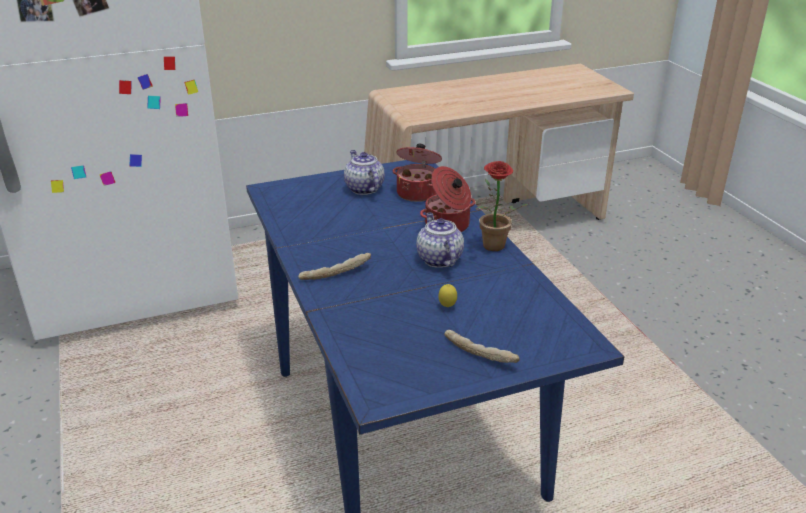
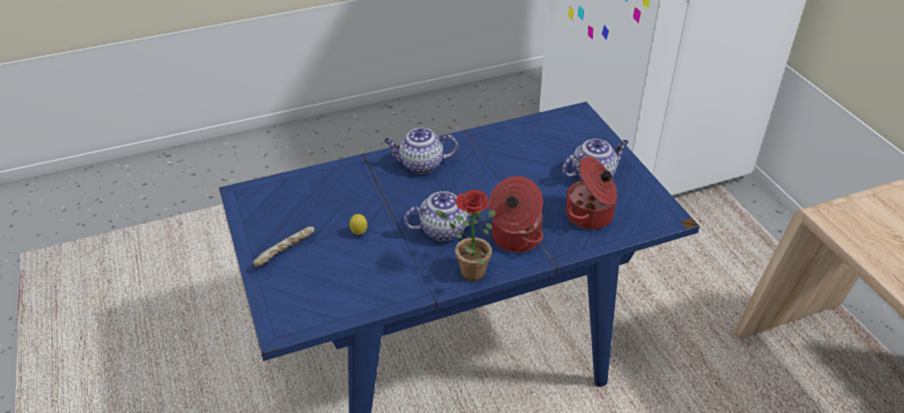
camera: 90 degrees right, 10 degrees up
bread [298,253,371,280] -> teapot [384,128,458,174]

